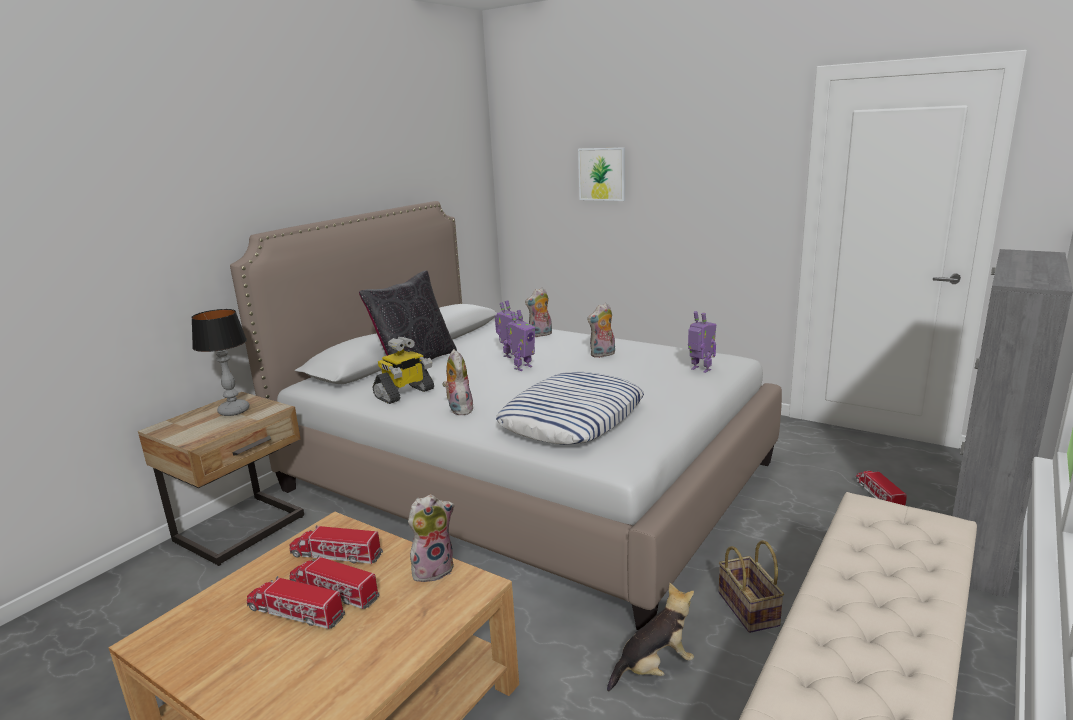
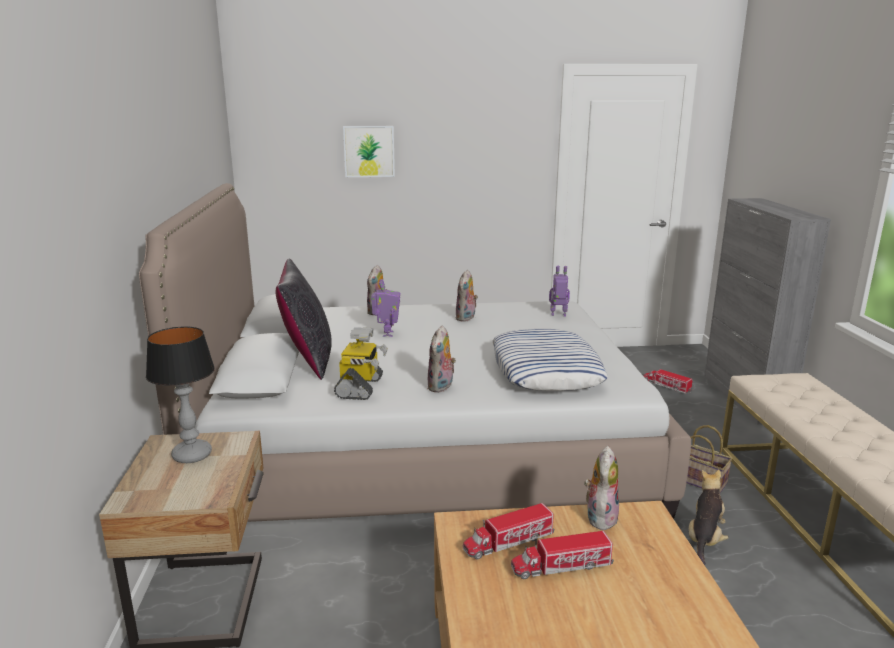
camera: 40 degrees left, 0 degrees up
toy truck [247,576,345,629] -> none
plush toy [442,349,474,415] -> plush toy turned 105 degrees counterclockwise [427,325,456,393]
toy robot [506,310,535,371] -> none

